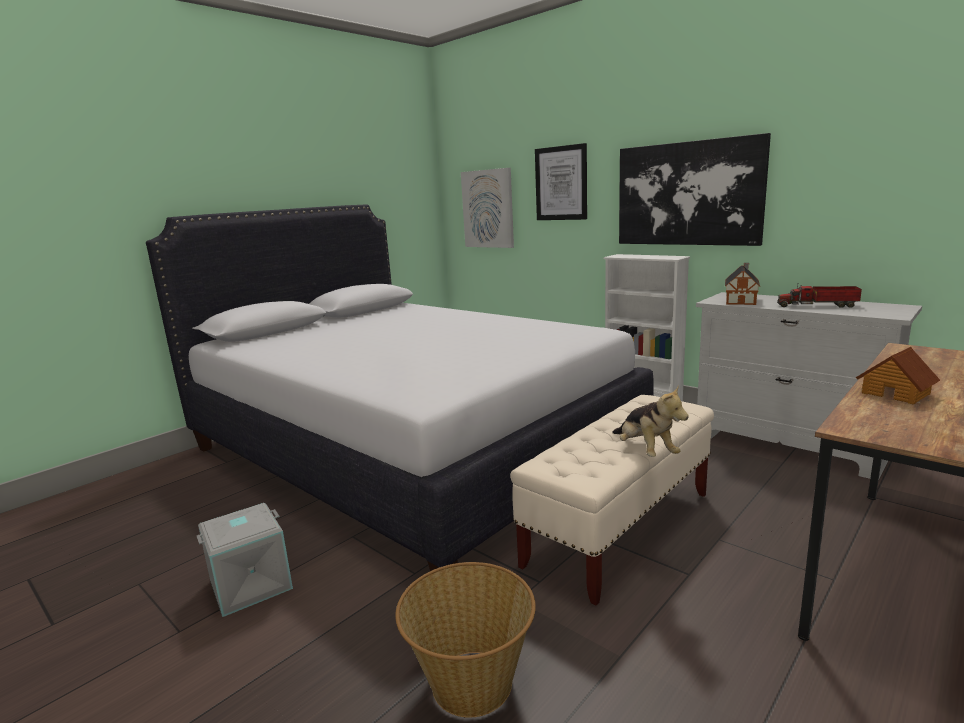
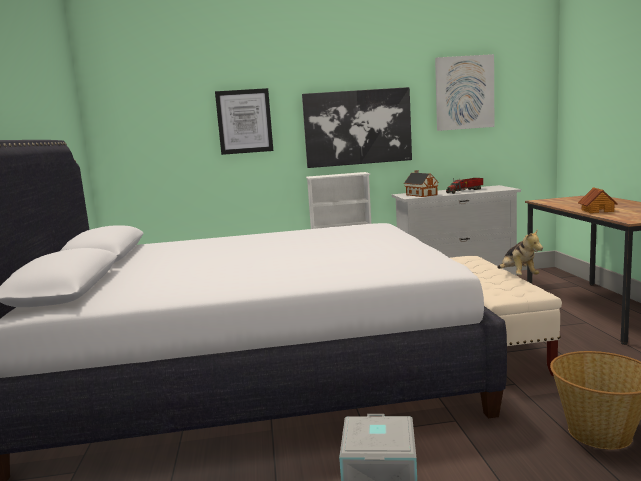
camera: 50 degrees left, 5 degrees down
picture [461,168,514,248] -> picture moved to [435,54,494,131]
plush toy [612,385,689,457] -> plush toy turned 60 degrees clockwise [497,229,543,275]

